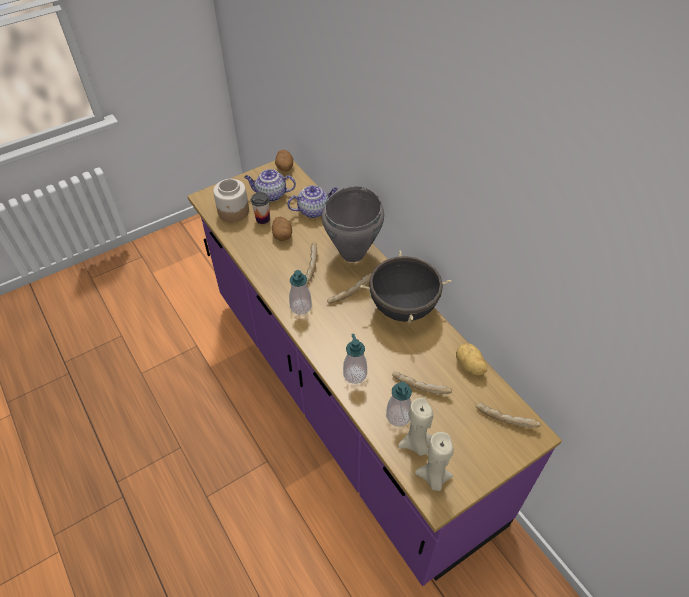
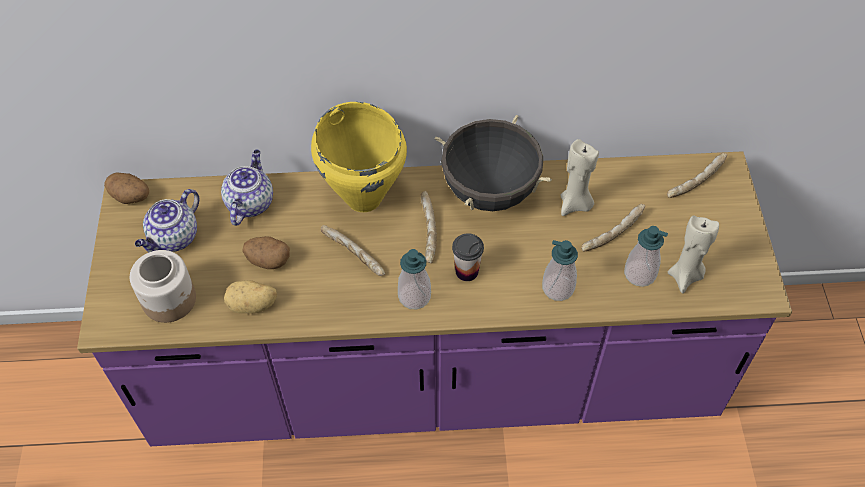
camera: 60 degrees left, 5 degrees up
cup [251,192,270,224] -> cup moved to [452,233,484,281]
grey cooking pot [322,186,384,262] -> yellow cooking pot [311,102,407,212]
beige candle [415,432,454,491] -> beige candle moved to [560,139,599,216]
potato [456,343,487,376] -> potato moved to [224,280,277,313]

